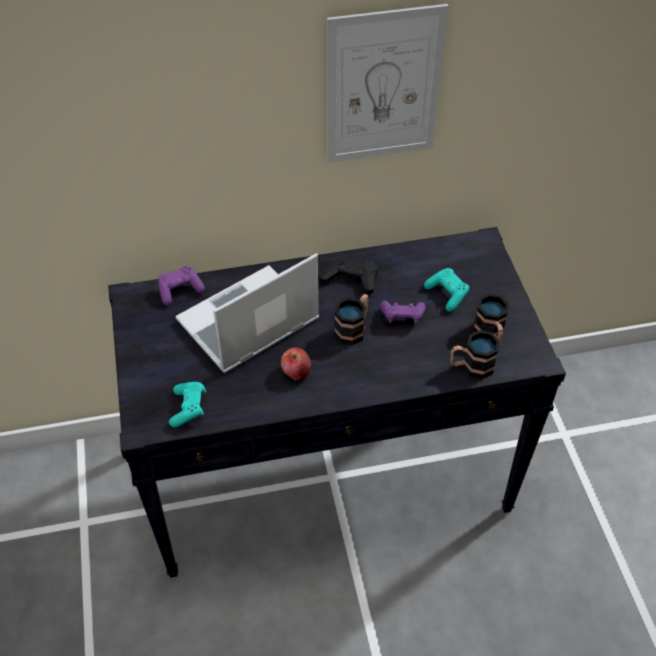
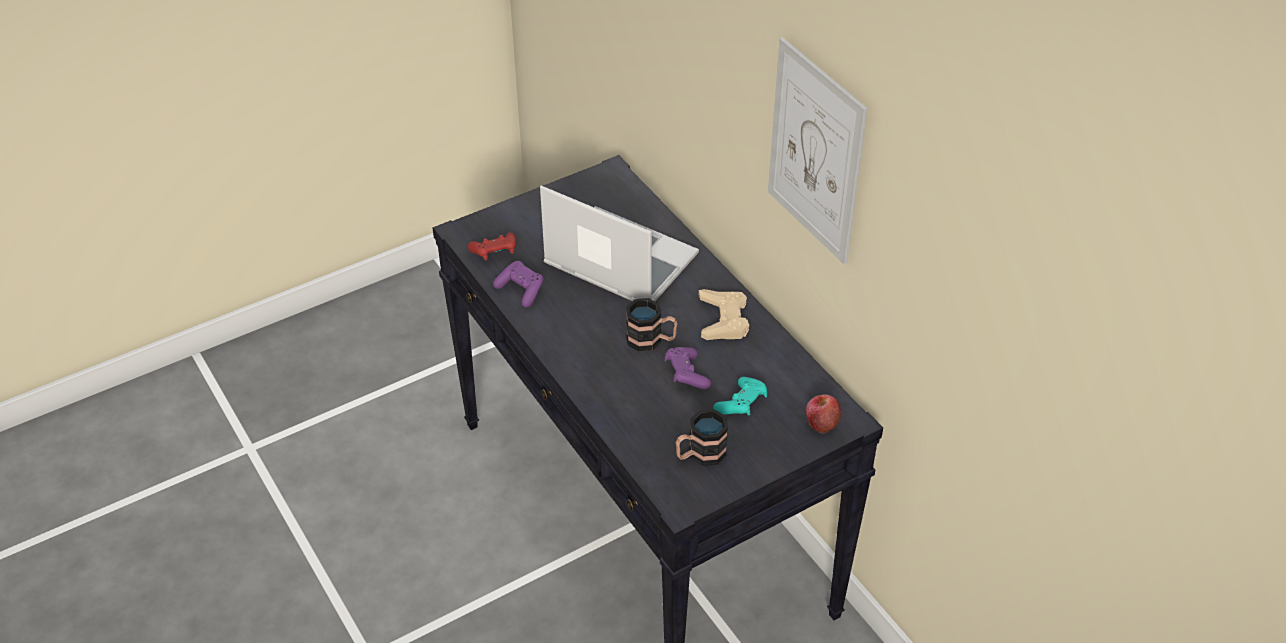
camera: 70 degrees right, 5 degrees down
purple game controller [158,266,205,306] -> purple game controller moved to [493,261,544,308]
turquoise game controller [169,382,206,427] -> red game controller [468,232,516,260]
apple [281,347,311,381] -> apple moved to [806,394,841,434]
black game controller [319,253,378,295] -> beige game controller [699,289,749,340]
mug [450,330,500,379] -> none

